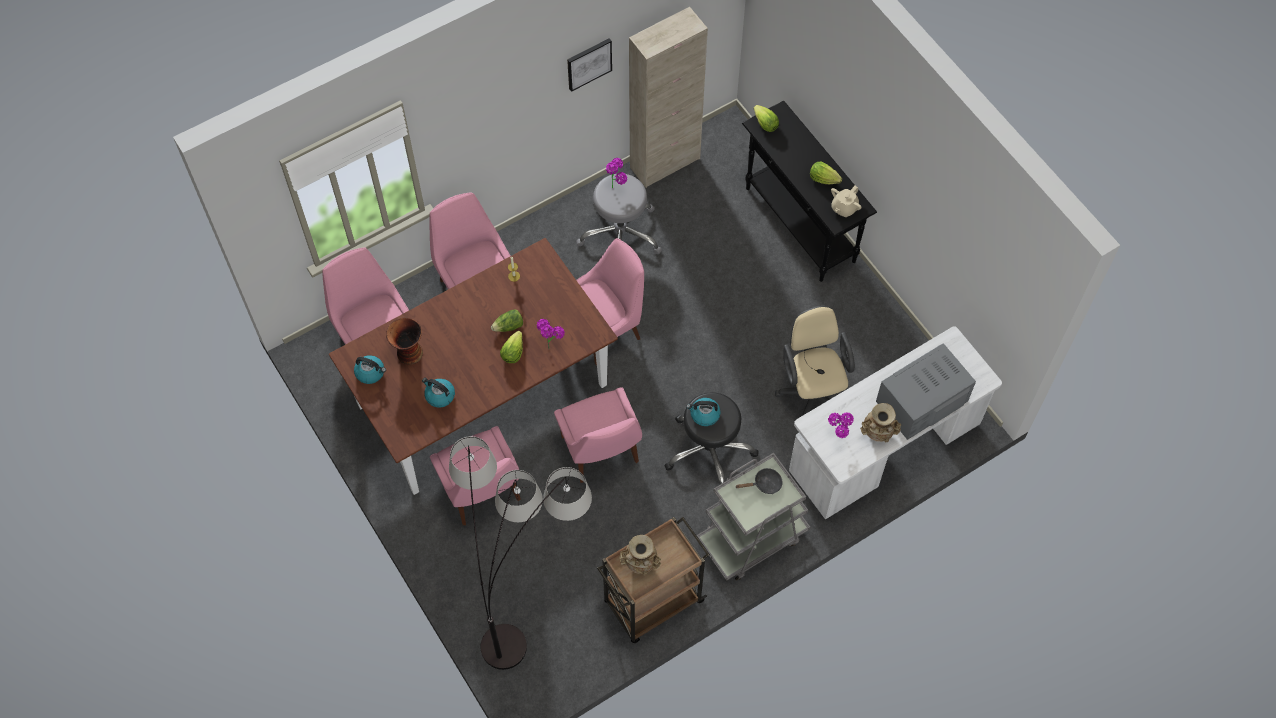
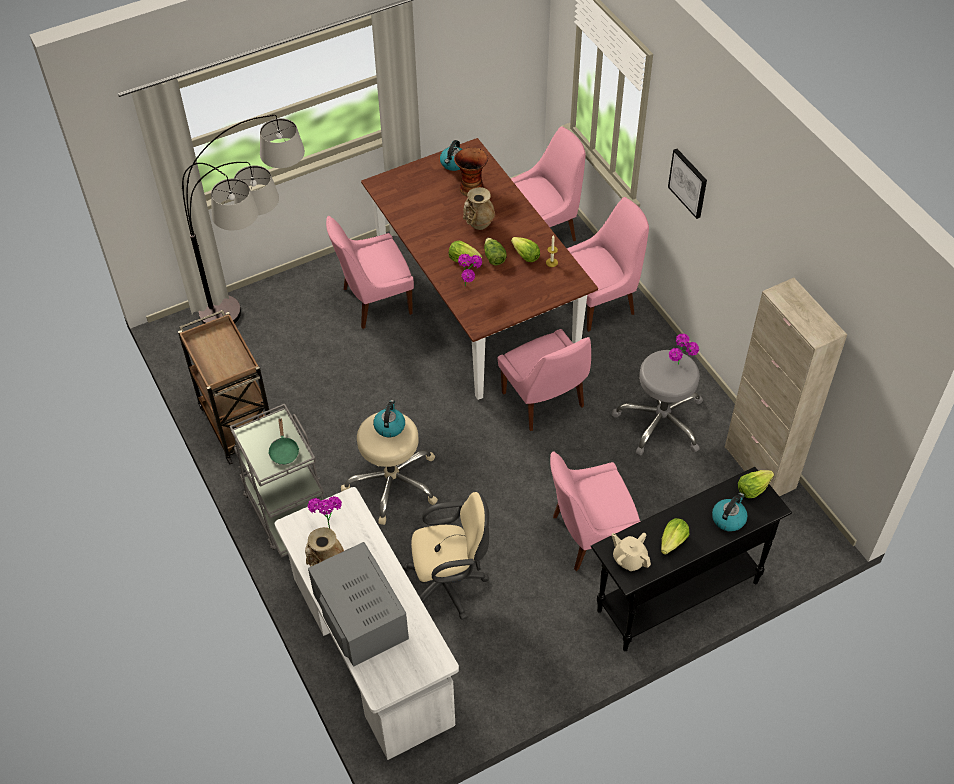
camera: 95 degrees right, 10 degrees down
kettle [422,378,455,408] -> kettle moved to [712,493,747,531]
pink chair [554,387,642,483] -> pink chair moved to [550,451,641,571]
picture [567,38,612,92] -> picture moved to [668,149,707,219]
beige vase [619,535,661,575] -> beige vase moved to [463,187,495,230]
black stool [664,392,759,484] -> beige stool [341,413,438,525]
black frying pan [736,468,783,494] -> green frying pan [268,419,299,465]
none -> lettuce [511,237,540,262]

